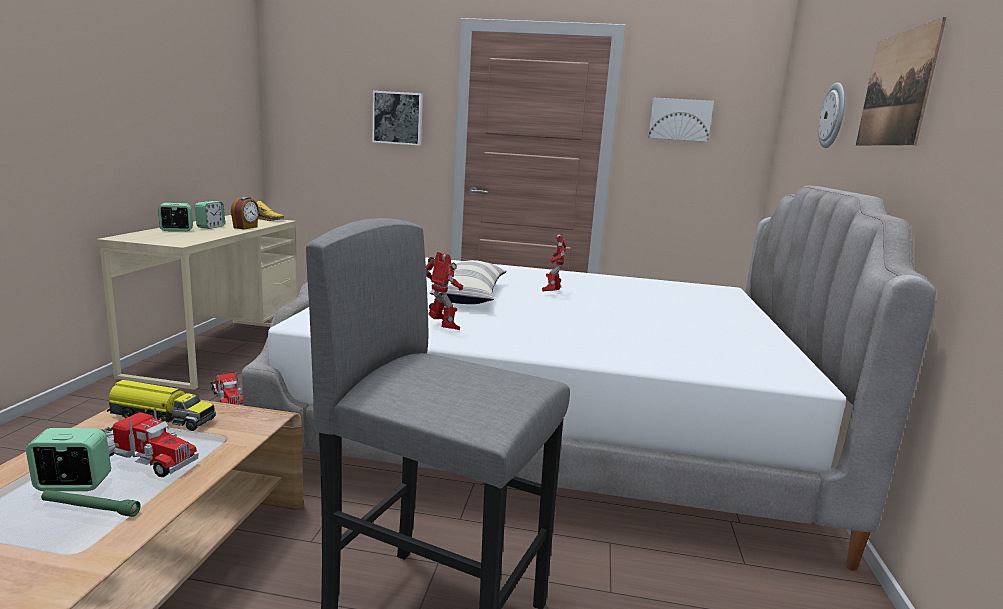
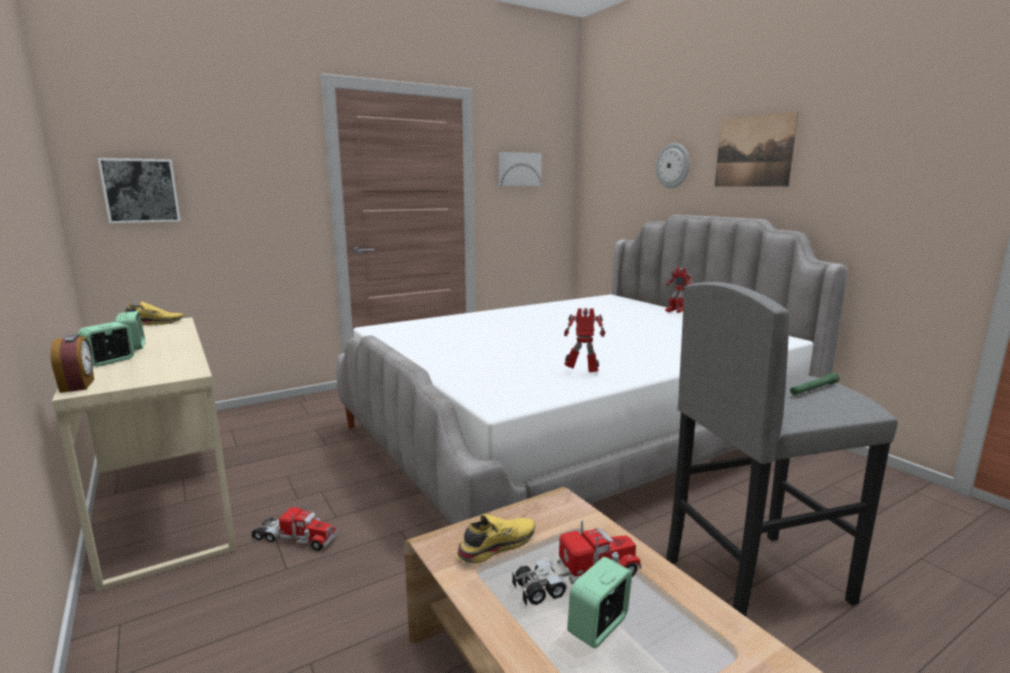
camera: 40 degrees left, 0 degrees up
green flashlight [41,490,141,517] -> green flashlight moved to [790,373,840,395]
toy truck [107,380,216,431] -> yellow shoe [456,514,535,564]
alarm clock [231,197,259,230] -> alarm clock moved to [51,334,94,393]
picture [372,91,423,146] -> picture moved to [98,158,181,223]
pillow [430,260,507,304] -> none
toy robot [542,234,567,291] -> toy robot moved to [665,267,693,313]

